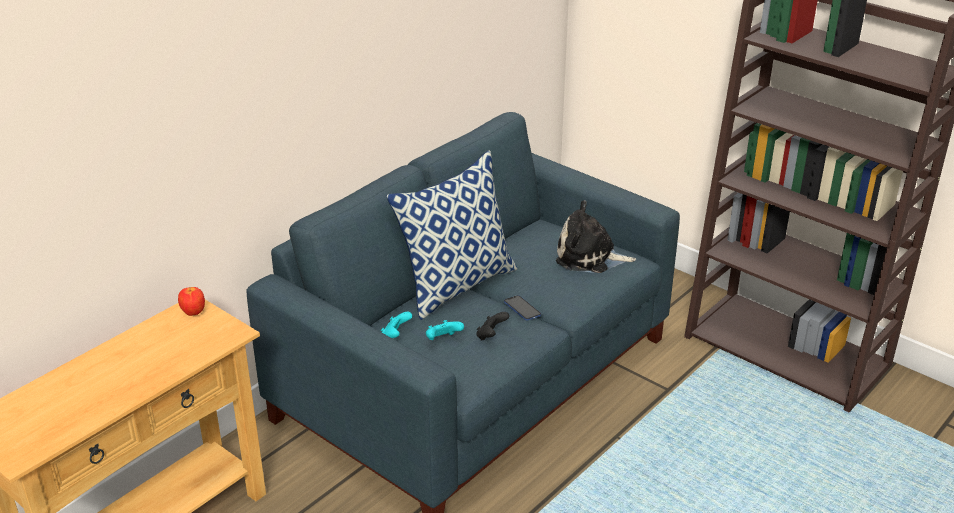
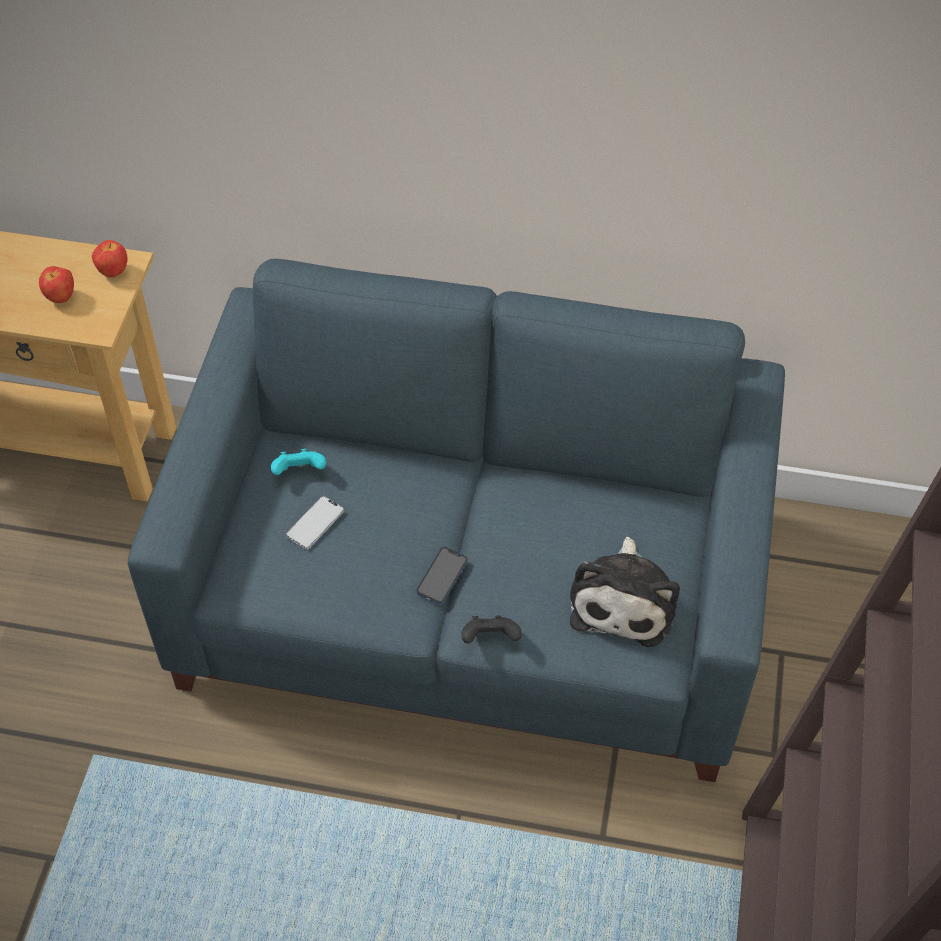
camera: 60 degrees right, 20 degrees up
pillow [386,150,518,320] -> none
turquoise game controller [426,320,464,340] -> phone [286,496,344,550]
black game controller [476,312,509,341] -> black game controller moved to [462,616,522,644]
plush toy [556,200,636,273] -> plush toy turned 150 degrees counterclockwise [570,537,680,647]
none -> apple [39,266,74,303]

